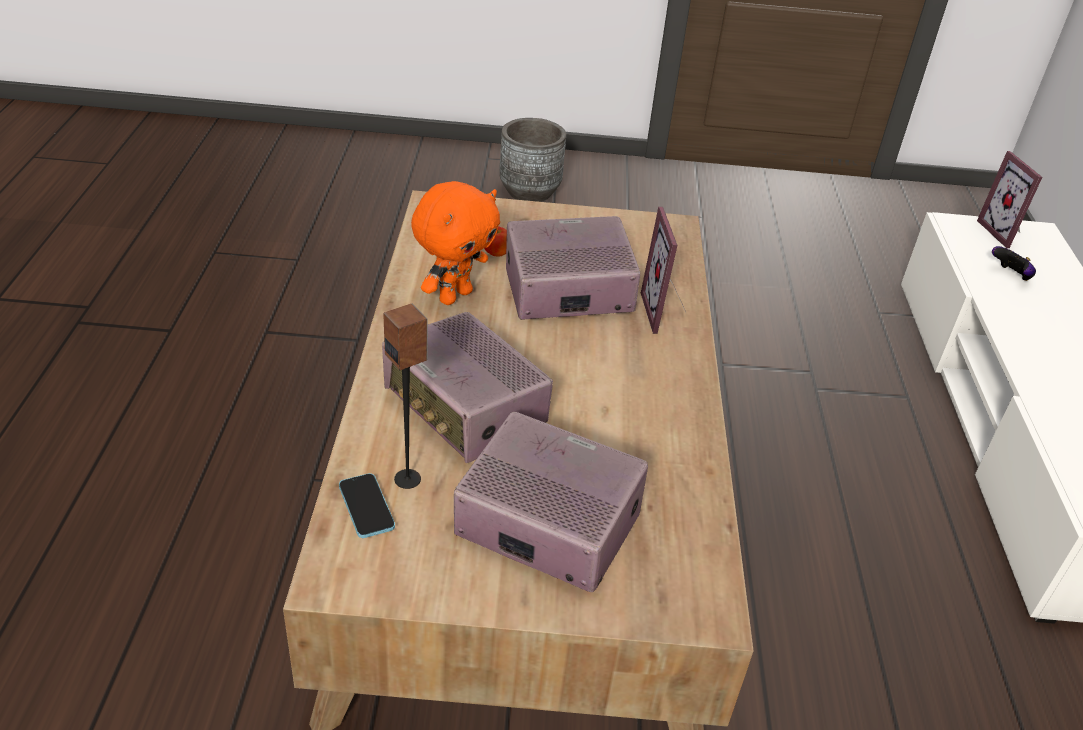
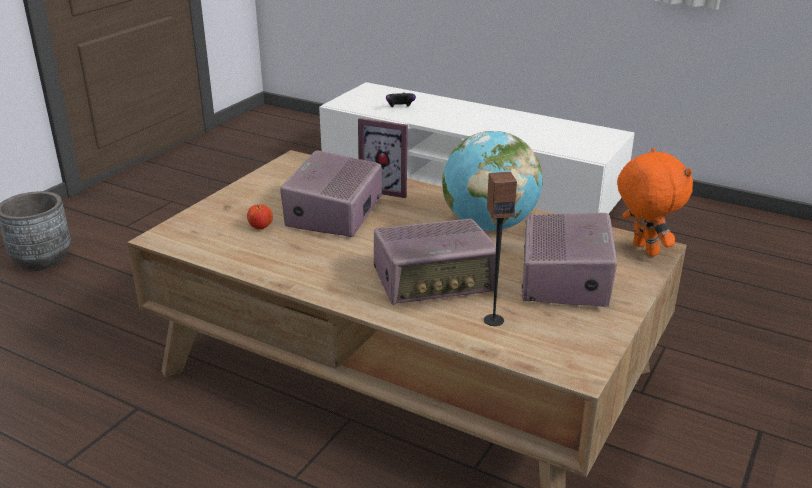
camera: 60 degrees left, 10 degrees down
phone [339,473,395,538] -> none
orange plush toy [411,181,500,305] -> orange plush toy moved to [617,148,693,256]
radio [454,412,648,592] -> radio turned 135 degrees clockwise [522,213,617,307]
picture frame [977,151,1042,248] -> none
none -> globe [442,131,543,231]

